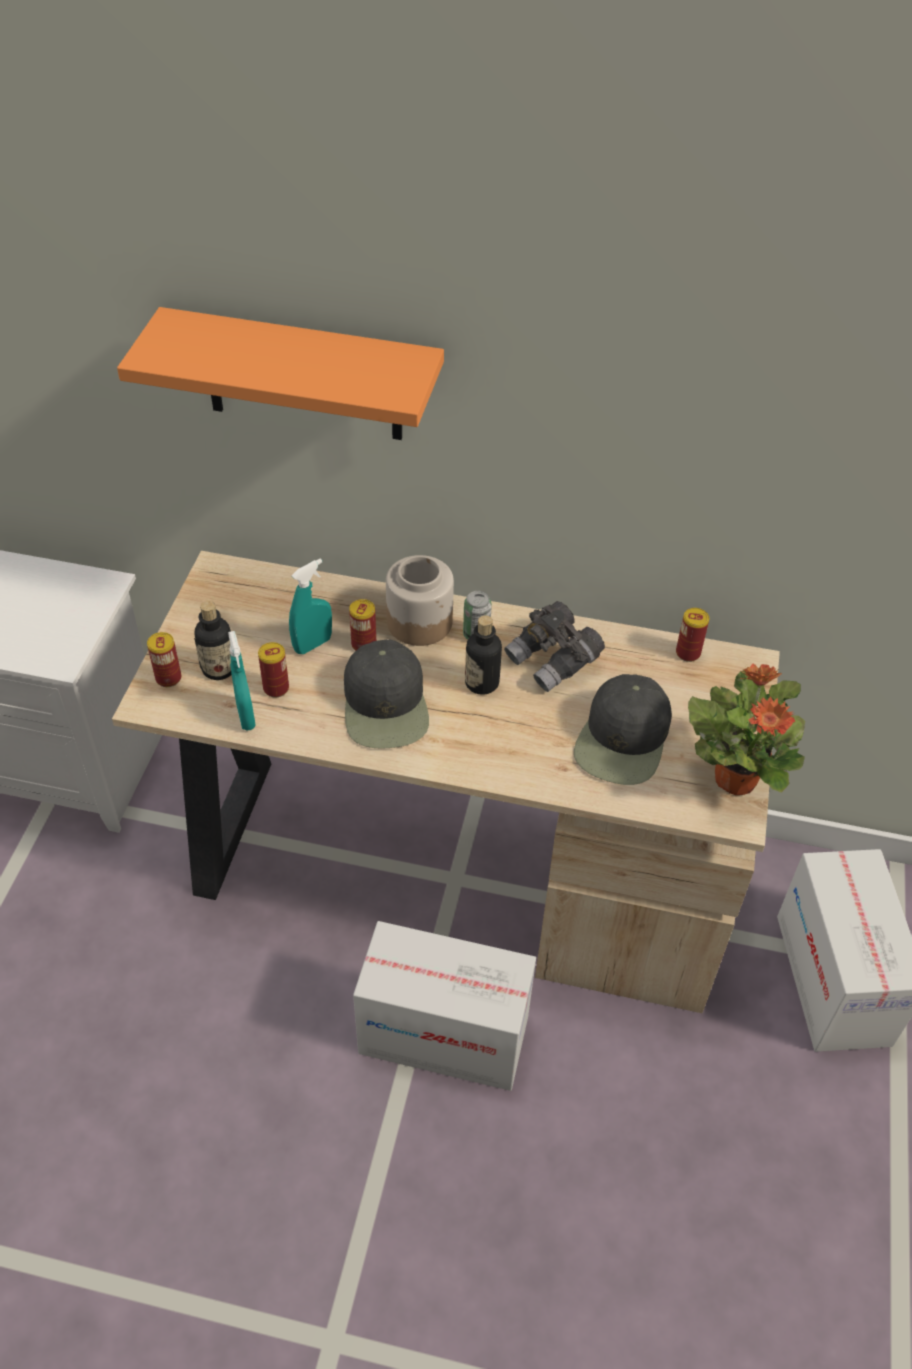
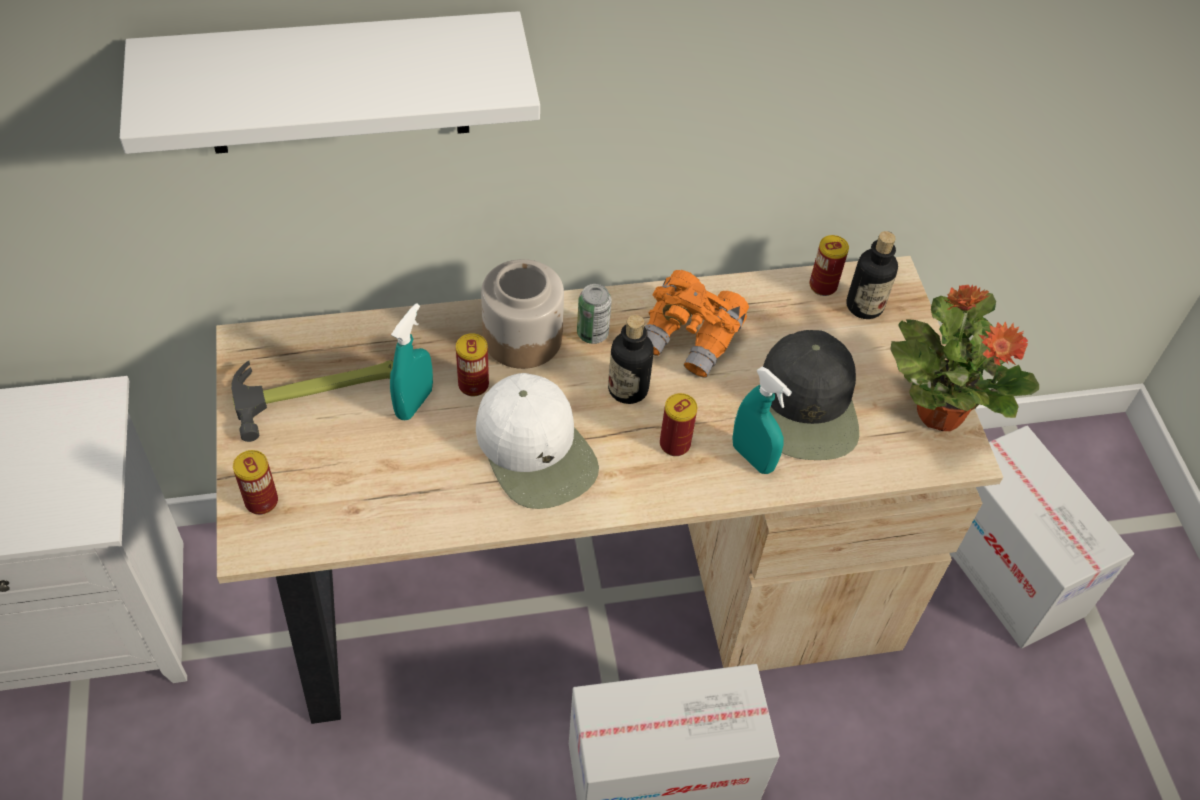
camera: 25 degrees left, 5 degrees up
orange shelf [117,307,444,440] -> white shelf [120,11,540,154]
bottle [194,601,232,680] -> bottle moved to [846,231,898,319]
turquoise spray bottle [228,631,256,731] -> turquoise spray bottle moved to [732,367,792,474]
can [258,642,289,697] -> can moved to [660,393,697,456]
black cap [344,639,429,749] -> white cap [476,373,599,509]
grey binoculars [504,601,605,692] -> orange binoculars [645,270,749,377]
none -> hammer [231,360,393,442]

